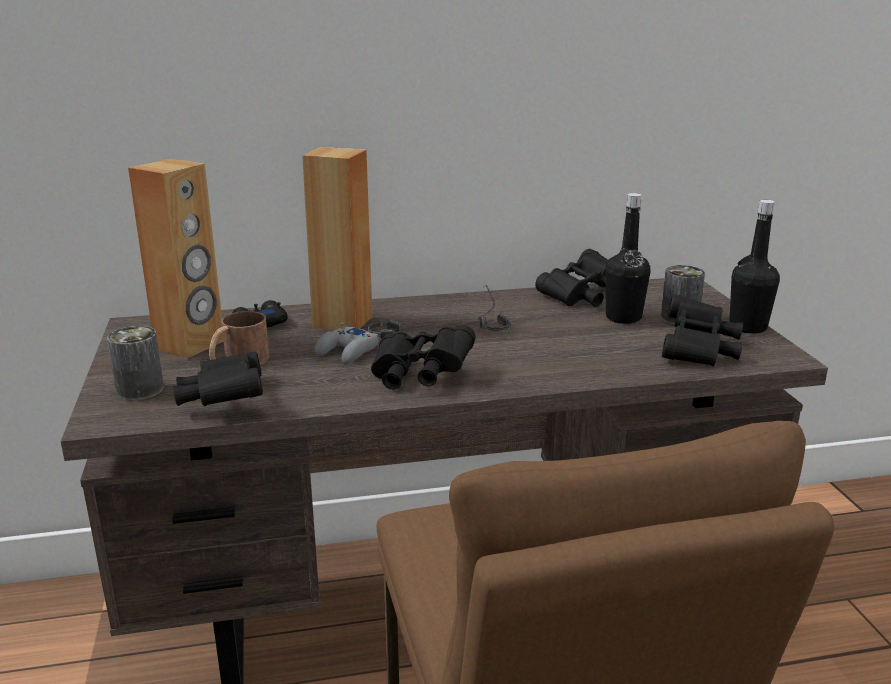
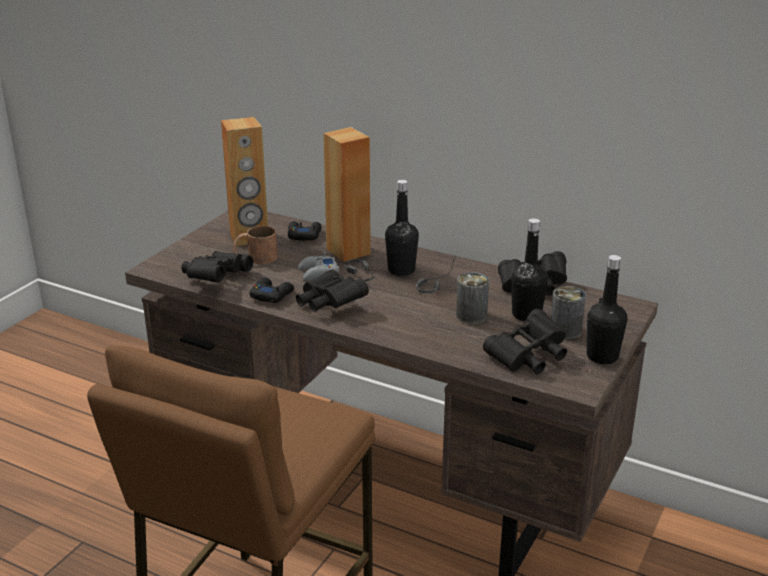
camera: 40 degrees right, 5 degrees up
can [107,326,164,401] -> can moved to [456,272,489,324]
none -> black game controller [249,277,294,303]
none -> black bottle [385,180,419,276]

